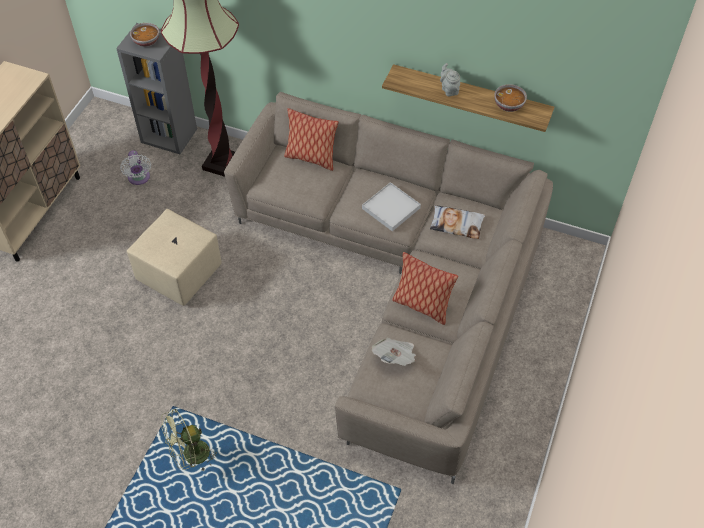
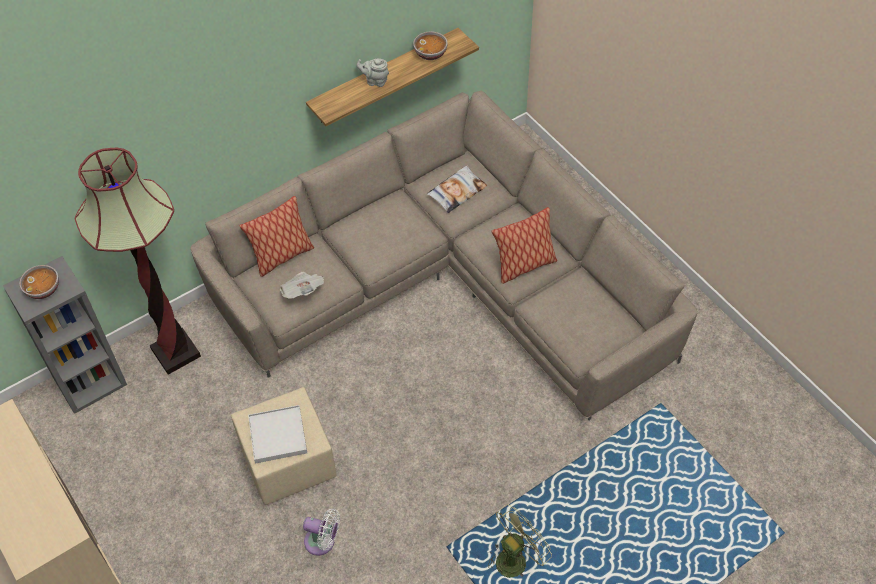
camera: 55 degrees left, 0 degrees up
white fan [120,150,151,185] -> white fan moved to [303,509,340,556]
green fan [161,409,216,472] -> green fan turned 135 degrees counterclockwise [488,504,552,578]
white tray [362,182,421,231] -> white tray moved to [248,405,307,464]
newspaper [372,338,416,366] -> newspaper moved to [280,272,324,299]

